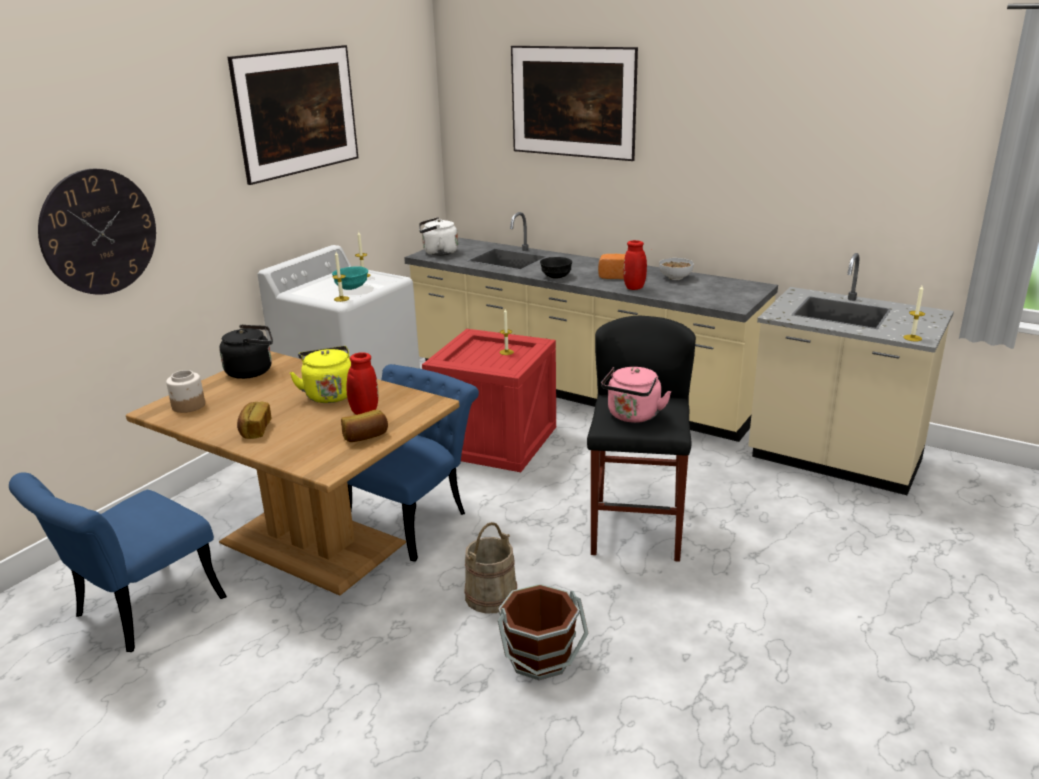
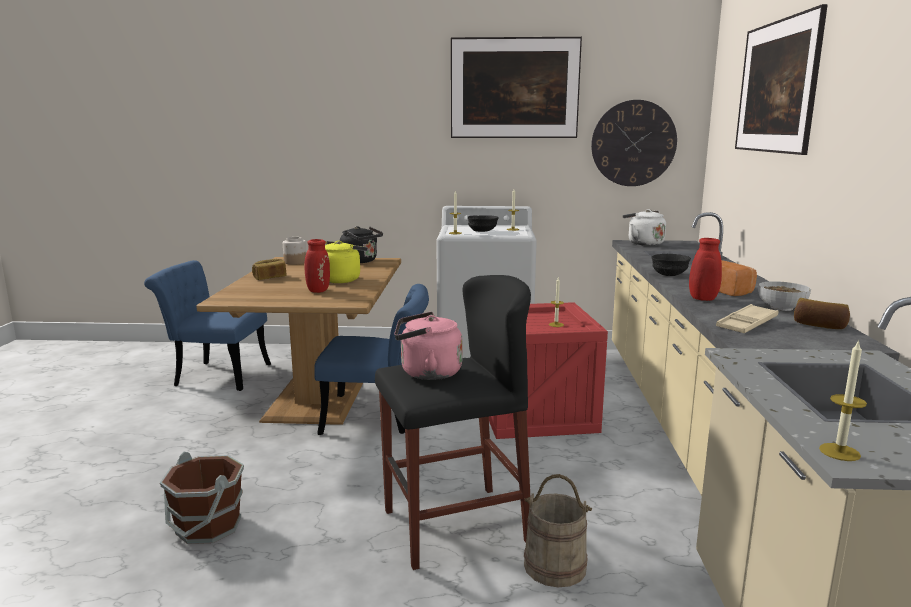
camera: 60 degrees right, 10 degrees down
wall clock [38,169,156,295] -> wall clock moved to [591,100,677,186]
turquoise bowl [332,266,368,290] -> black bowl [468,215,499,232]
bread [341,410,388,442] -> bread moved to [794,298,850,329]
beige bucket [464,522,517,614] -> beige bucket moved to [524,474,592,587]
none -> beige tray [716,304,779,333]

